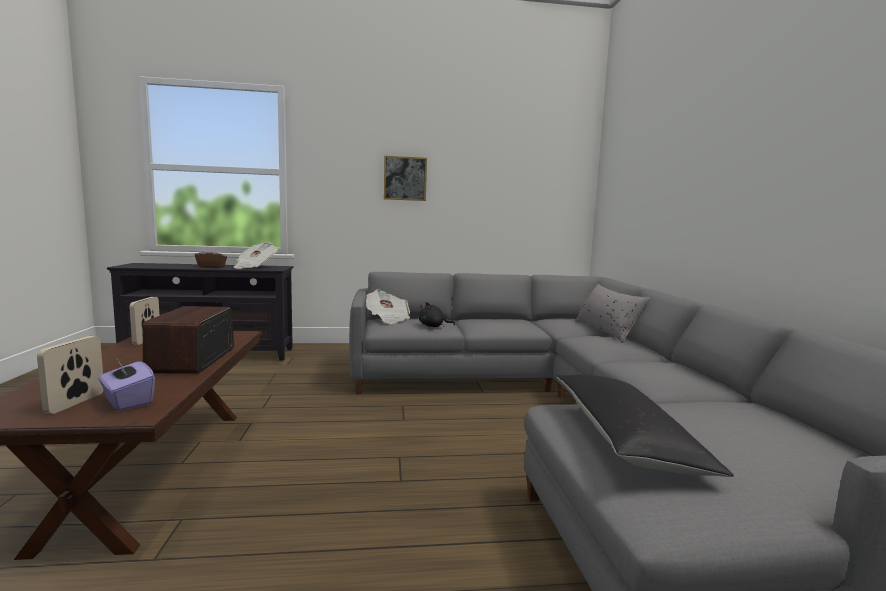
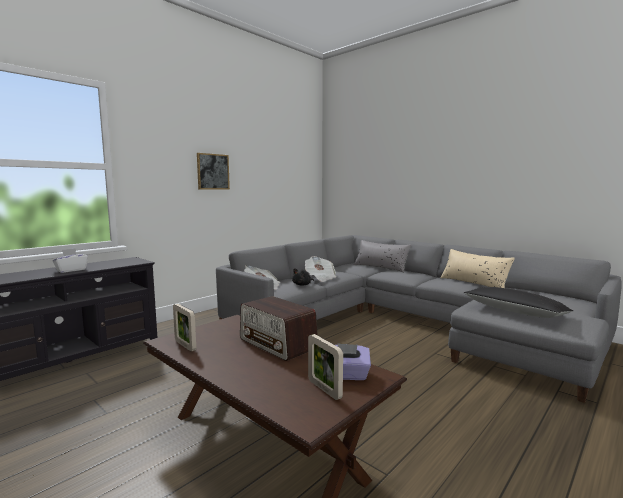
camera: 40 degrees left, 0 degrees up
brown tissue box [195,247,227,268] -> white tissue box [53,248,88,273]
newspaper [234,242,278,269] -> newspaper moved to [305,256,336,282]
none -> beige pillow [440,249,515,288]

